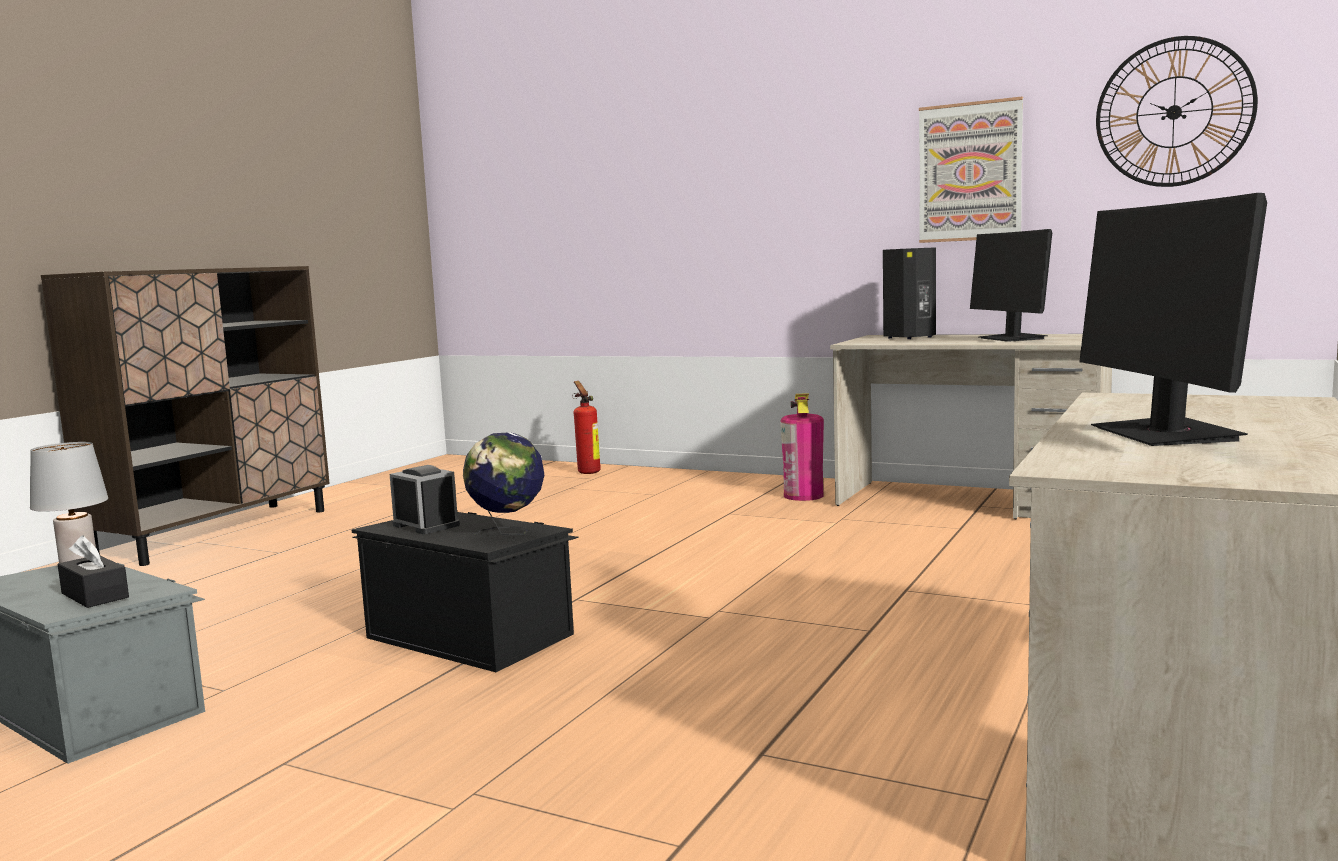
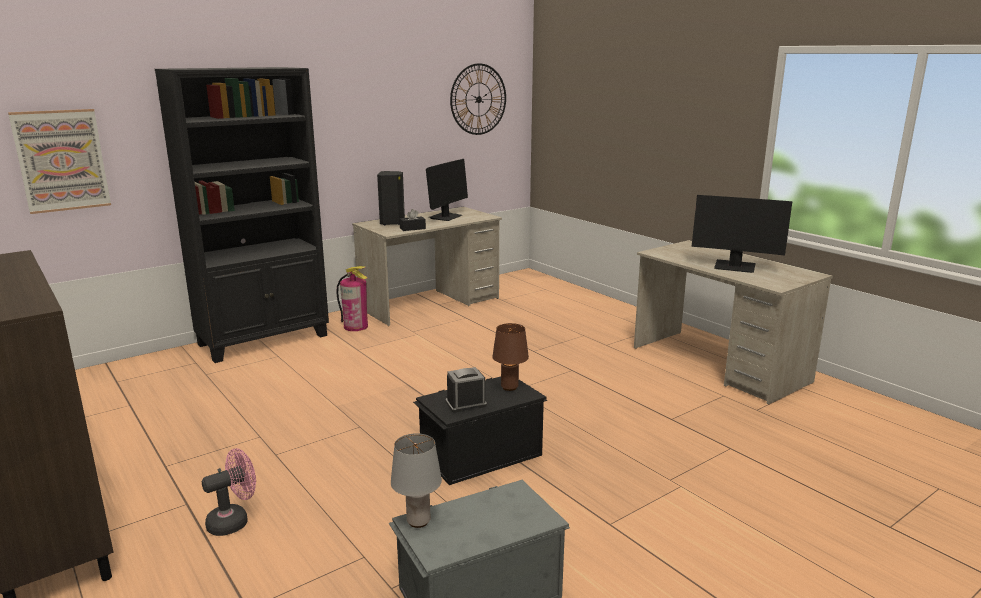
camera: 65 degrees left, 10 degrees up
black tissue box [57,535,129,608] -> black tissue box moved to [399,209,426,231]
globe [463,432,544,535] -> brown table lamp [492,323,529,391]
fire extinguisher [572,381,601,474] -> none
picture [919,97,1023,243] -> picture moved to [8,109,111,214]
monitor [970,229,1052,342] -> monitor turned 75 degrees counterclockwise [426,159,468,221]
none -> black bookcase [155,67,329,363]
none -> pink fan [202,448,256,536]

